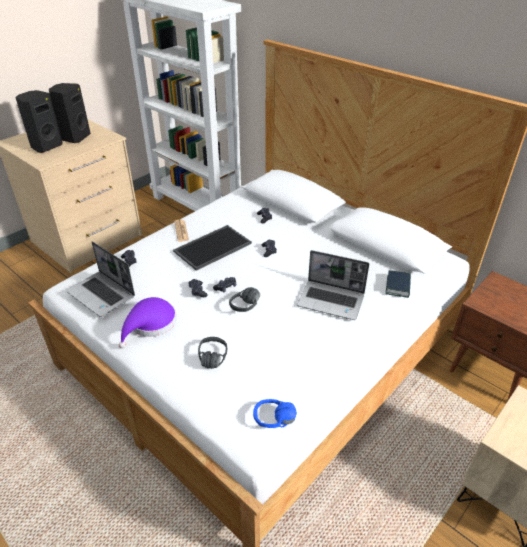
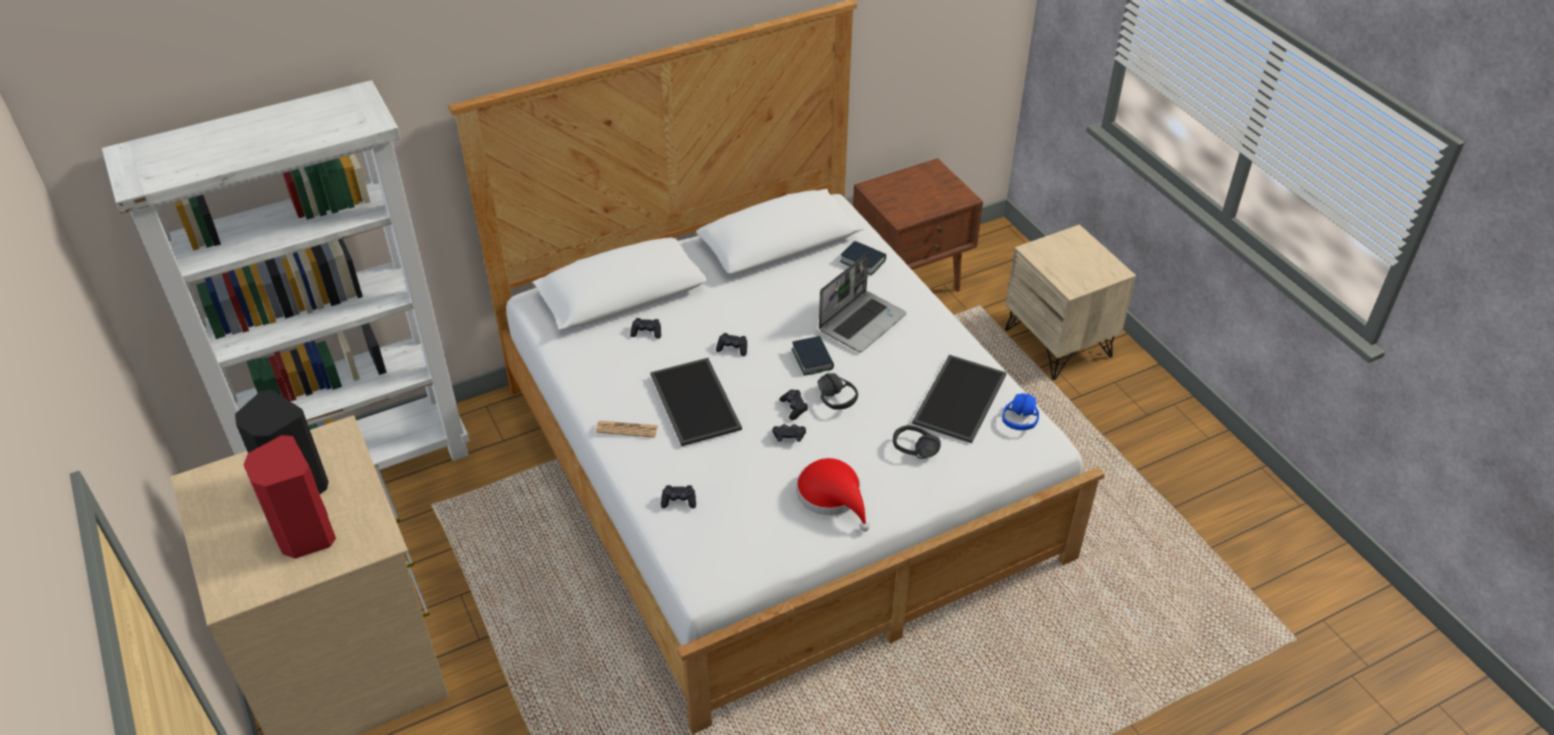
camera: 70 degrees left, 5 degrees up
black speaker [15,90,63,153] -> red speaker [243,435,336,559]
laptop [66,241,135,317] -> none
purple hat [119,297,177,348] -> red hat [796,458,870,532]
none -> book [792,336,834,376]
none -> tray [912,355,1007,443]

